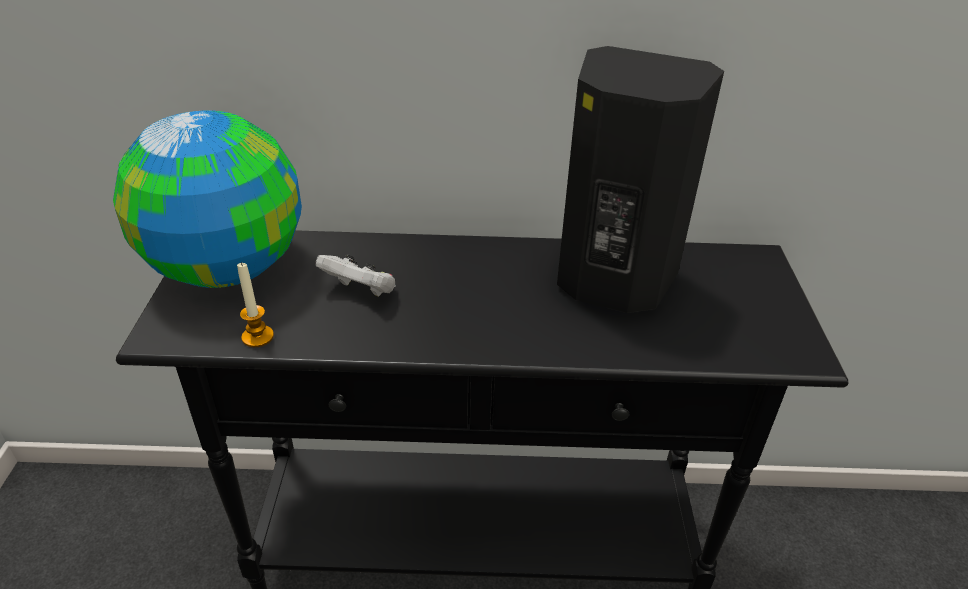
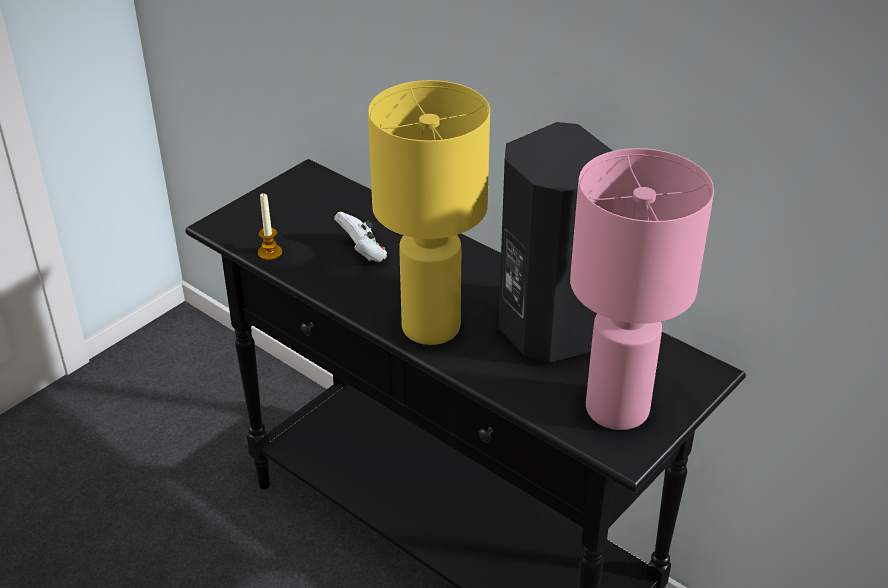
camera: 40 degrees right, 0 degrees up
globe [113,110,302,288] -> none
none -> yellow table lamp [368,80,490,345]
none -> pink table lamp [570,148,714,430]

